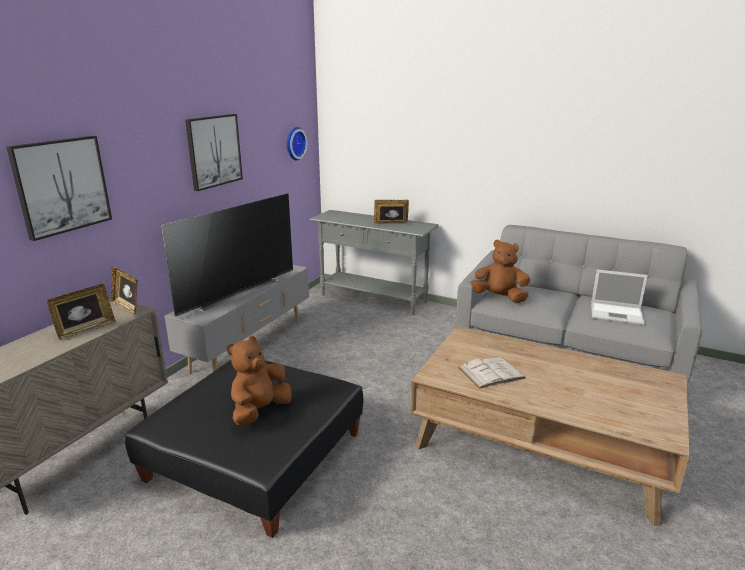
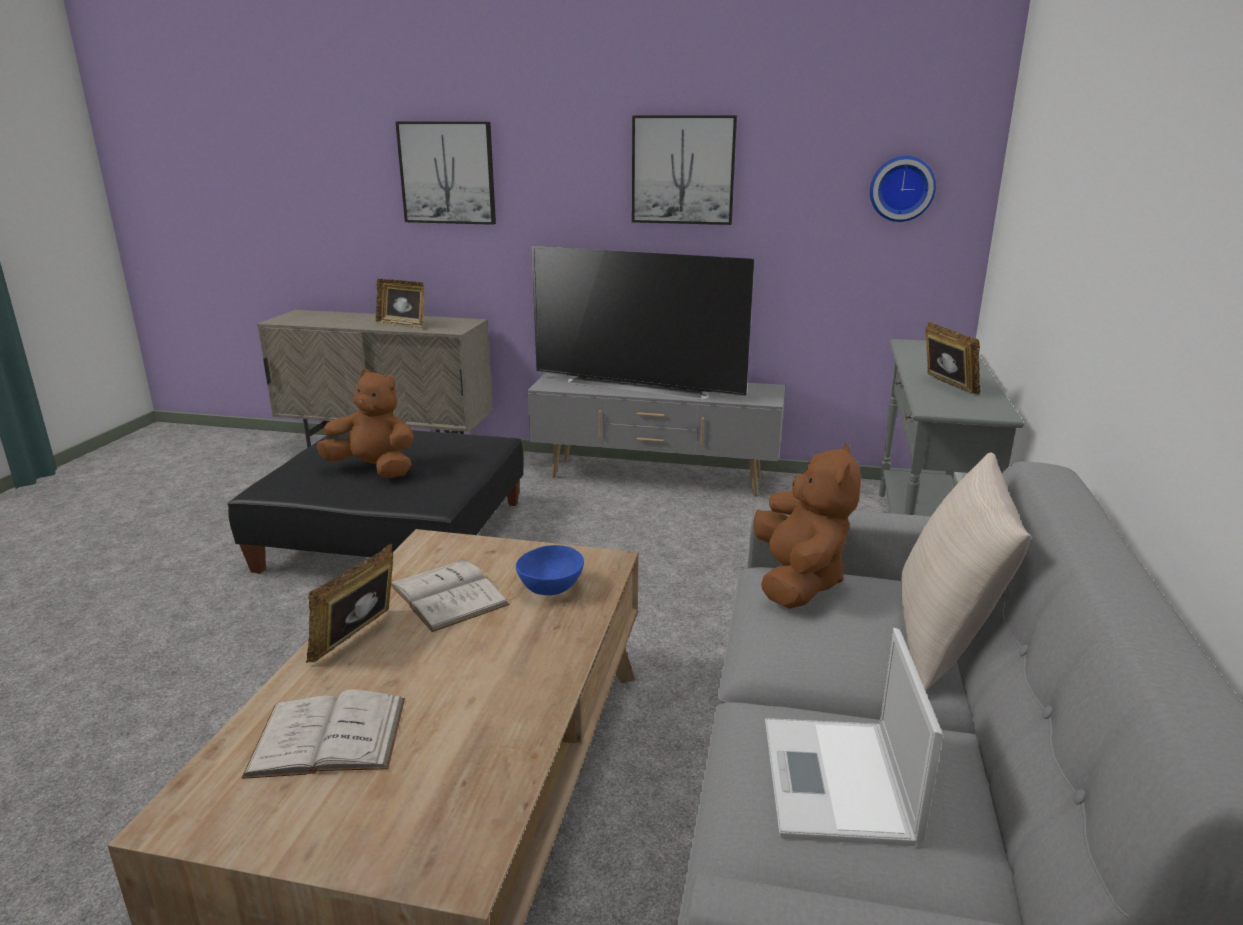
camera: 75 degrees right, 0 degrees up
picture frame [110,267,138,316] -> picture frame moved to [305,544,393,663]
none -> white book [242,689,405,779]
none -> blue bowl [516,545,584,595]
none -> beige pillow [901,452,1031,691]

